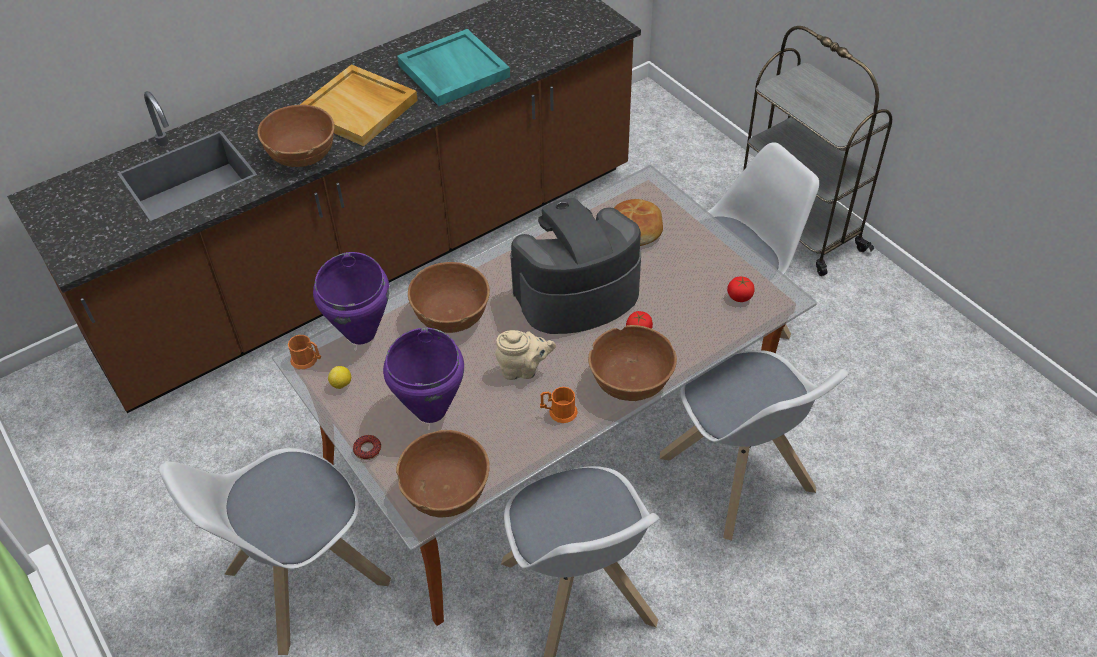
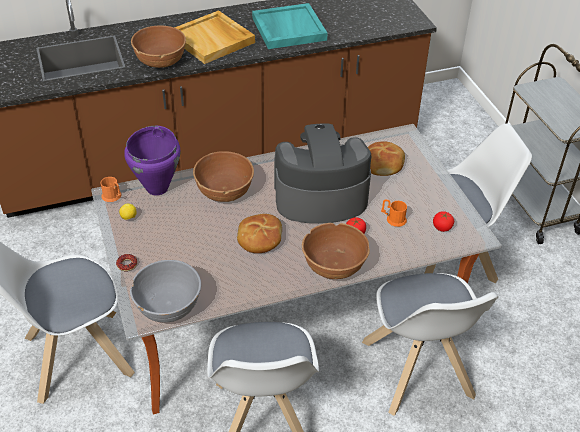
camera: 15 degrees right, 5 degrees down
purple cooking pot [383,328,464,423] -> none
brown bowl [396,430,490,518] -> grey bowl [130,260,201,323]
beige teapot [495,330,556,380] -> bread [237,214,282,253]
orange mug [540,387,578,423] -> orange mug moved to [381,199,407,227]

